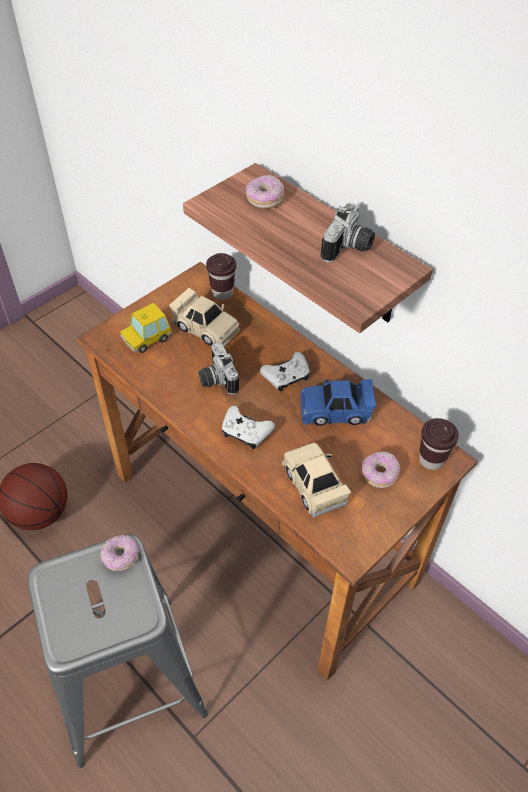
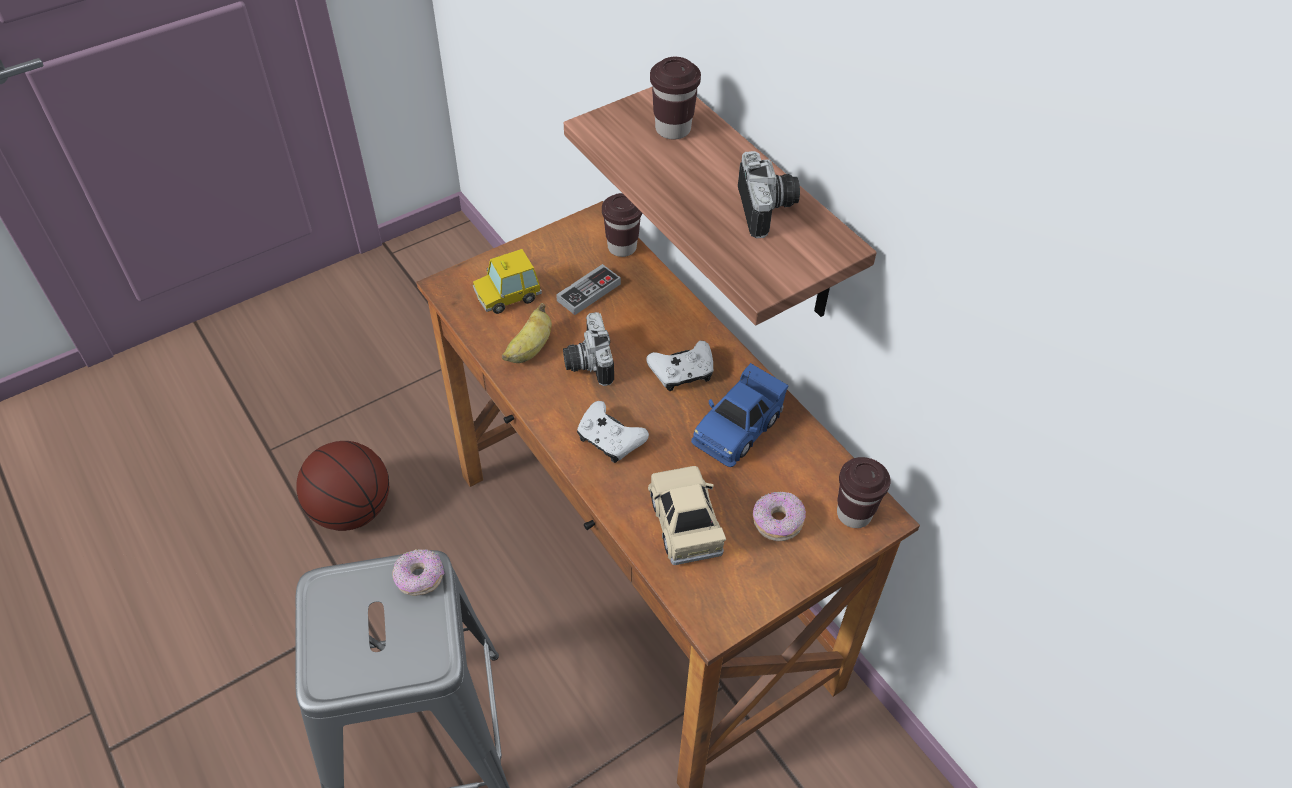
camera: 10 degrees right, 0 degrees up
beige toy car [169,288,240,346] -> game controller [556,264,621,315]
donut [246,175,284,209] -> brown cup [650,57,701,140]
blue toy car [300,379,376,426] -> blue toy car turned 60 degrees counterclockwise [691,363,788,467]
camera [321,203,375,263] -> camera turned 45 degrees counterclockwise [738,151,800,238]
none -> banana [502,303,552,363]

